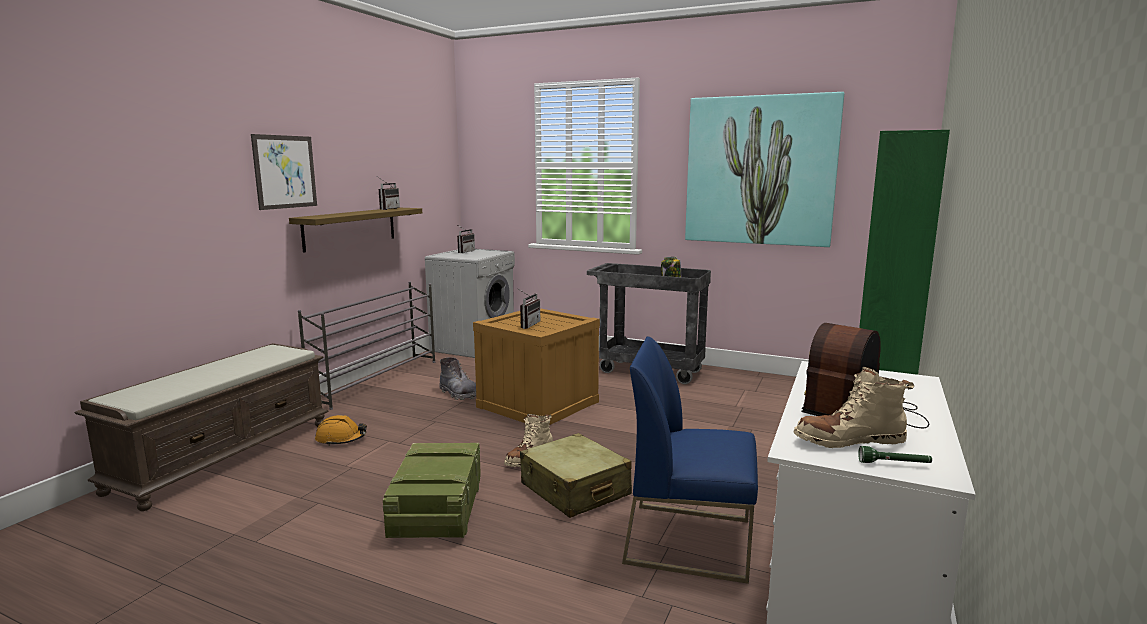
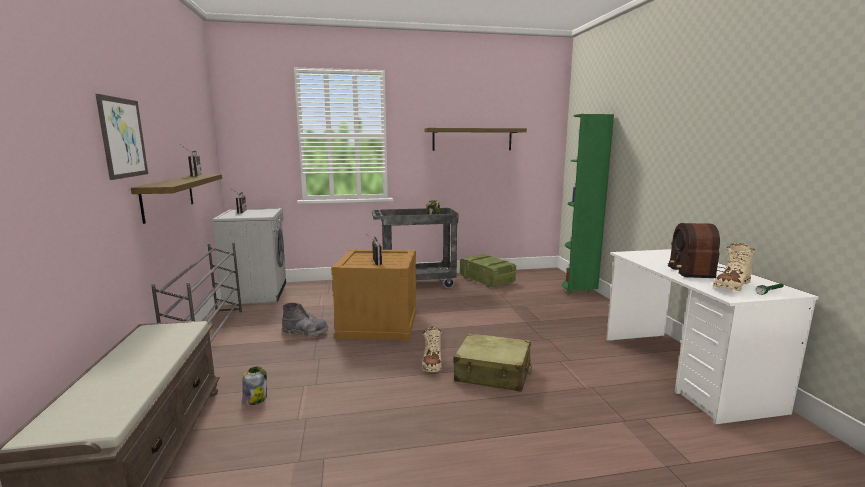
camera: 35 degrees left, 0 degrees up
orange hard hat [315,415,367,446] -> jar [243,367,267,405]
crate [383,443,481,538] -> crate moved to [460,254,516,288]
blue chair [622,336,758,584] -> none
picture [685,92,844,247] -> shelf [425,128,527,151]

